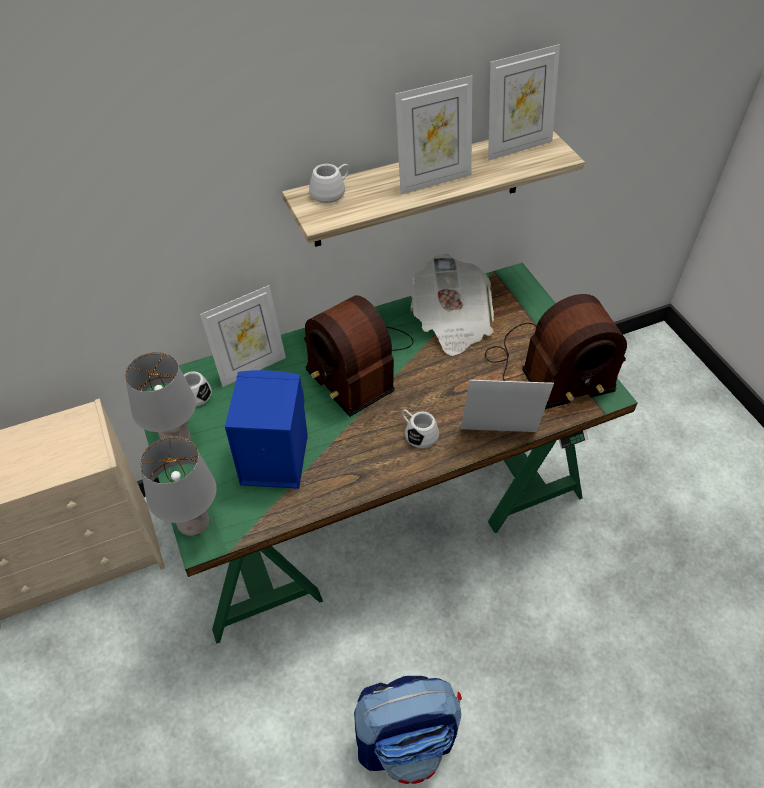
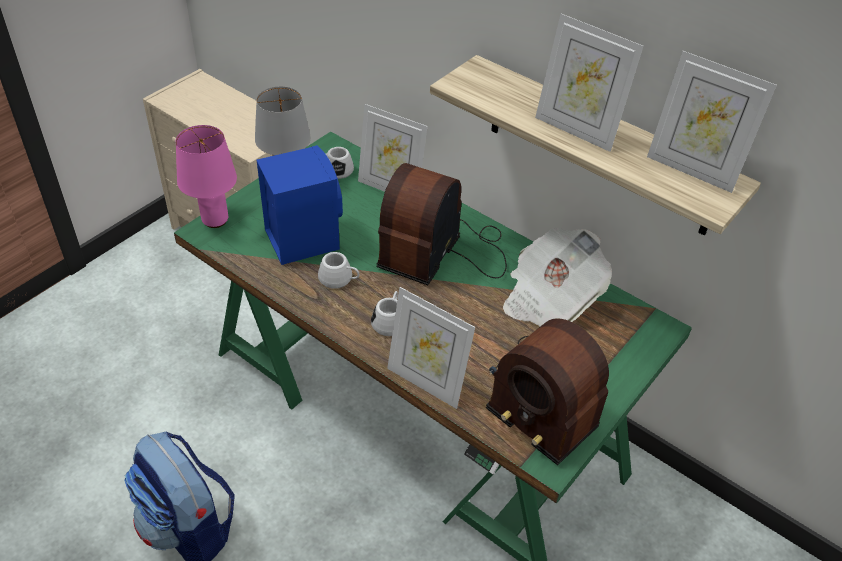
camera: 60 degrees right, 5 degrees down
grey table lamp [140,436,217,536] -> pink table lamp [176,125,237,228]
white mug [309,164,349,203] -> white mug moved to [318,252,359,289]
picture frame [461,380,554,432] -> picture frame turned 150 degrees clockwise [387,287,475,409]

